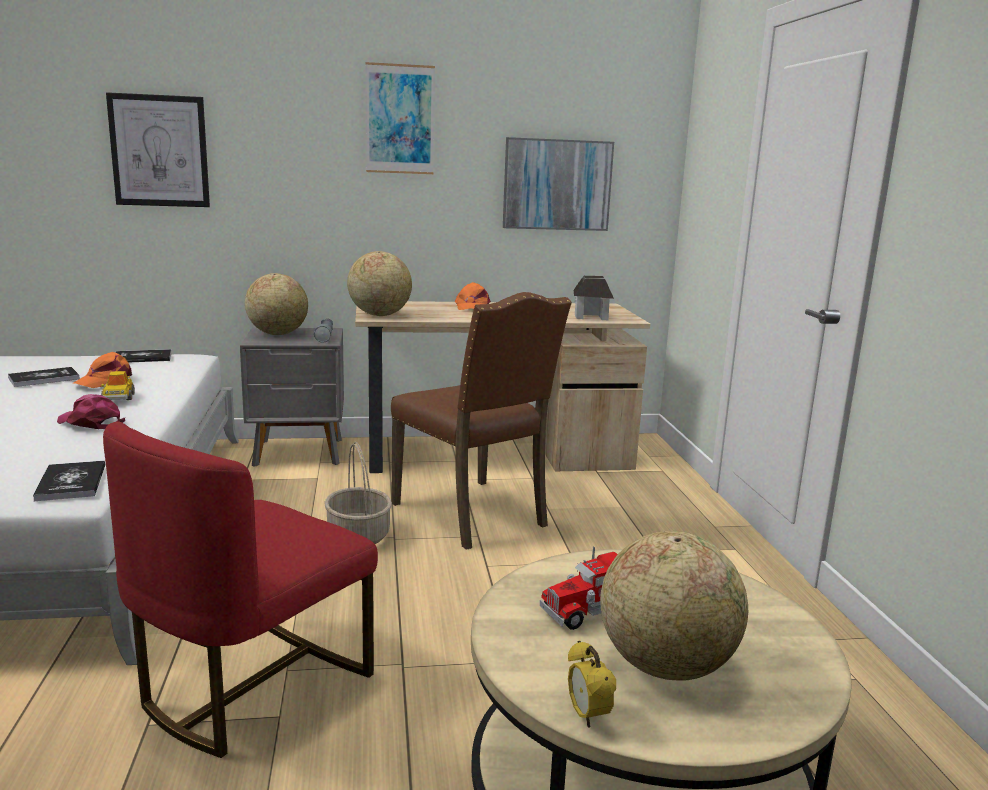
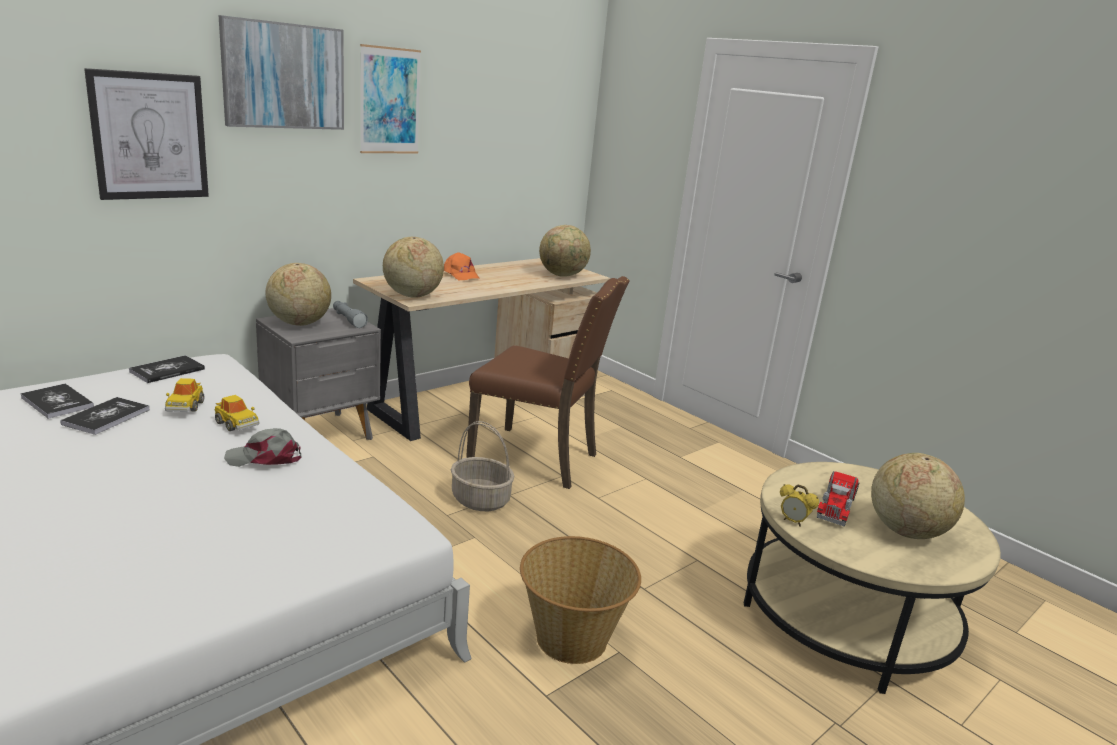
camera: 35 degrees left, 5 degrees up
book [33,461,105,501] -> book moved to [20,384,94,419]
pink cap [57,394,125,429] -> grey cap [224,428,302,467]
orange cap [72,352,132,388] -> toy car [165,378,204,412]
red chair [103,422,378,758] -> basket [520,536,641,664]
picture [503,137,614,231] -> picture moved to [219,15,344,130]
alarm clock [568,641,616,728] -> alarm clock moved to [780,484,819,527]
toy house [574,276,614,320] -> globe [539,225,591,277]

